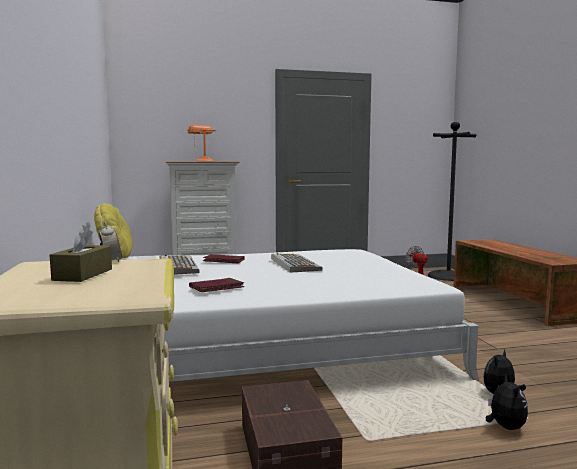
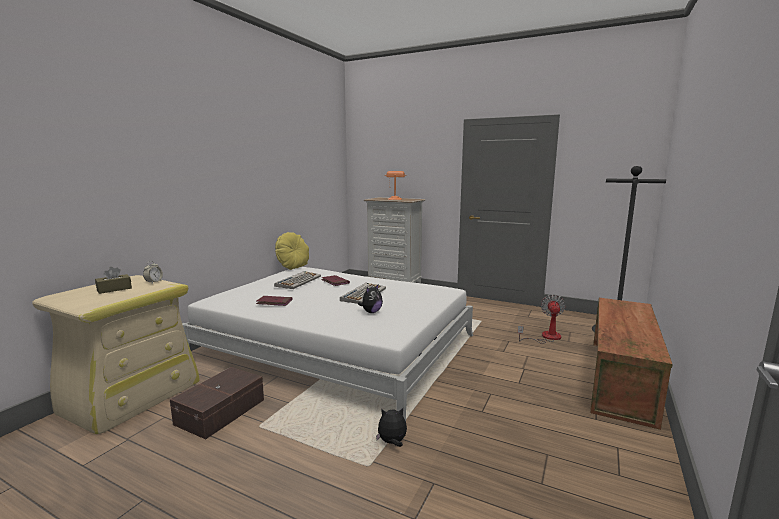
camera: 40 degrees right, 5 degrees up
plush toy [486,375,528,430] -> plush toy moved to [358,285,383,313]

